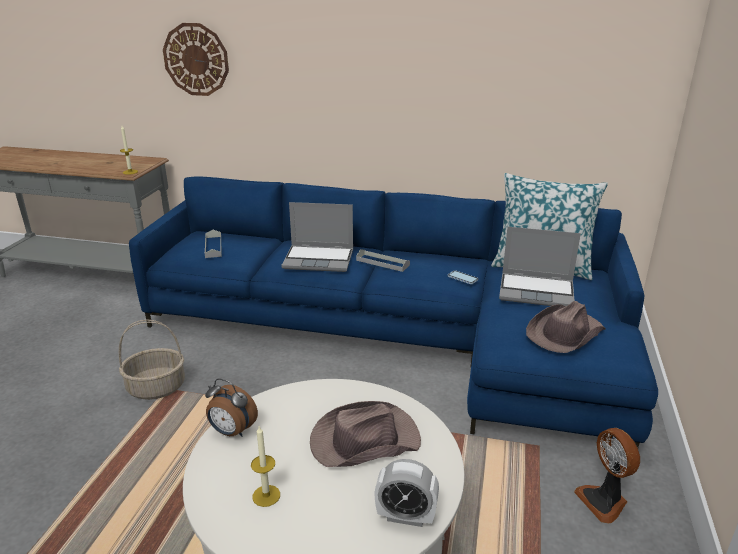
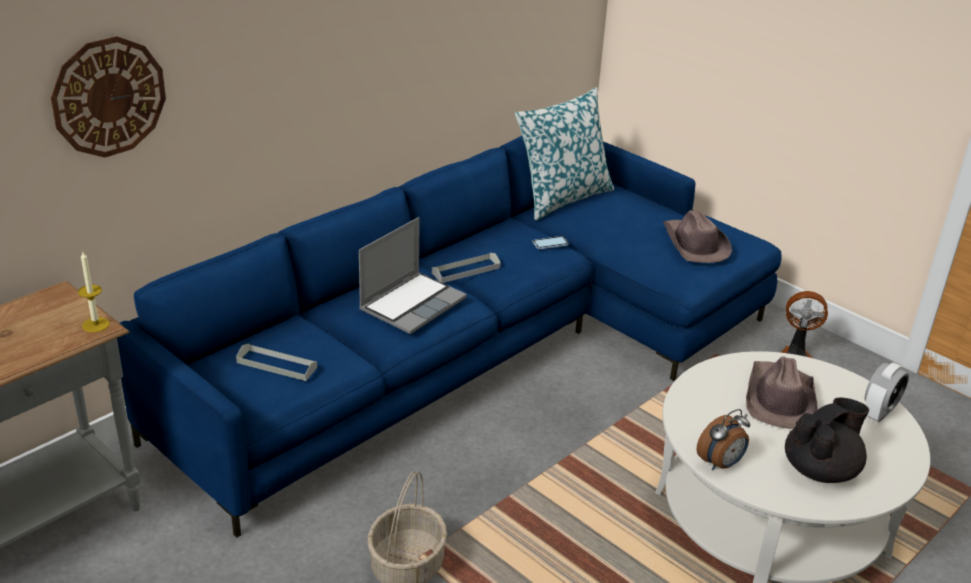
camera: 60 degrees left, 5 degrees up
candle [251,426,280,507] -> black teapot [785,398,869,483]
laptop [499,227,581,306] -> none

